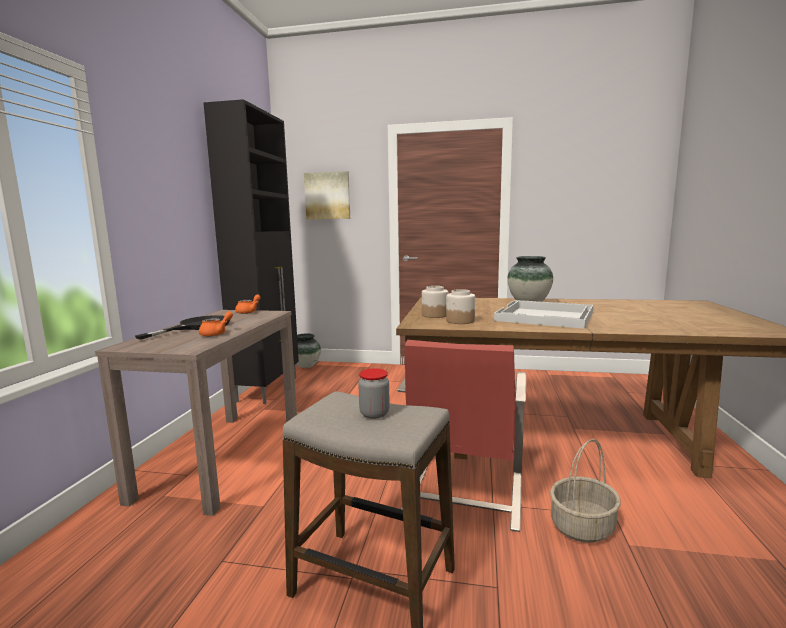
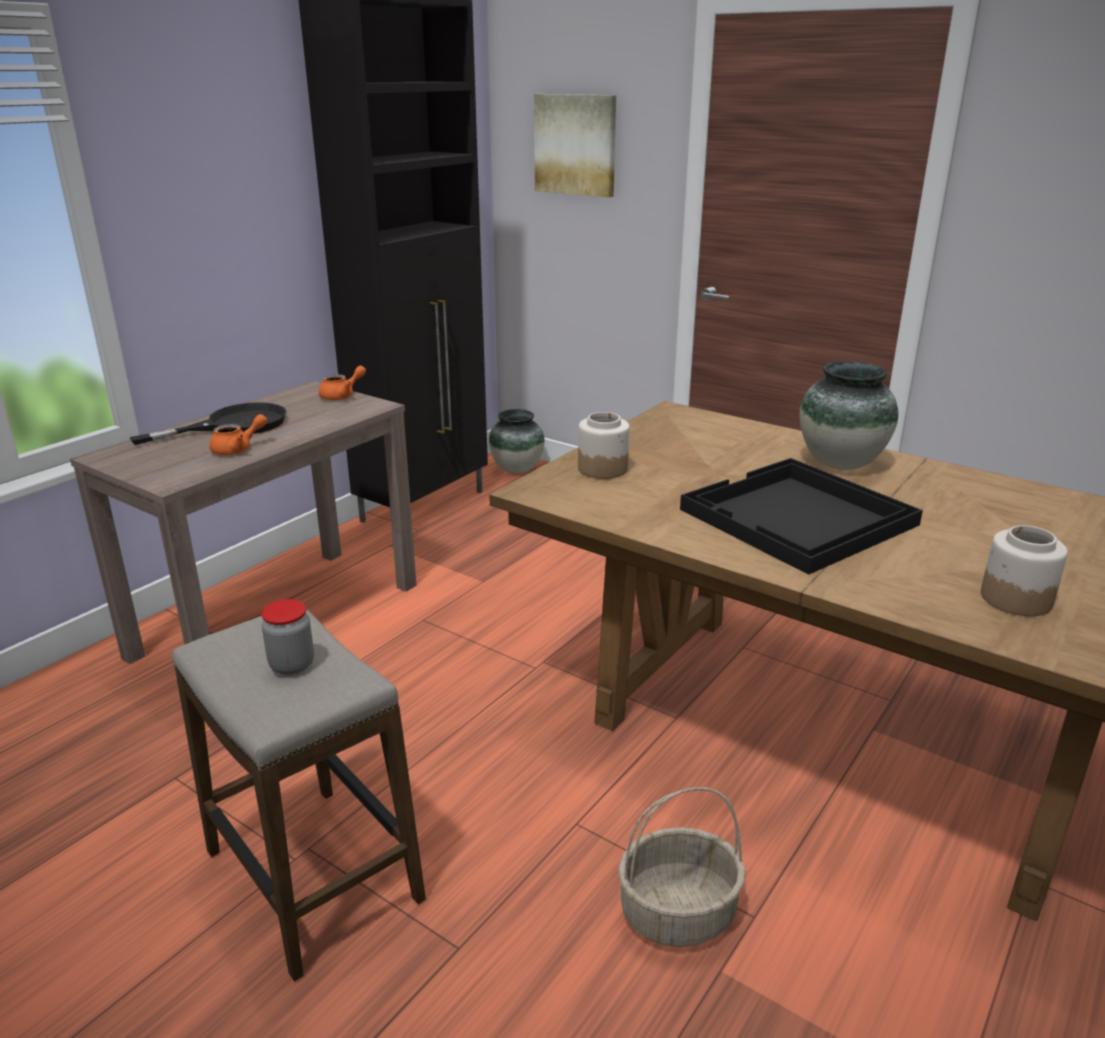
camera: 25 degrees right, 15 degrees up
red chair [397,340,526,532] -> none
jar [446,289,475,324] -> jar moved to [981,525,1068,616]
white tray [494,300,593,329] -> black tray [680,458,923,575]

